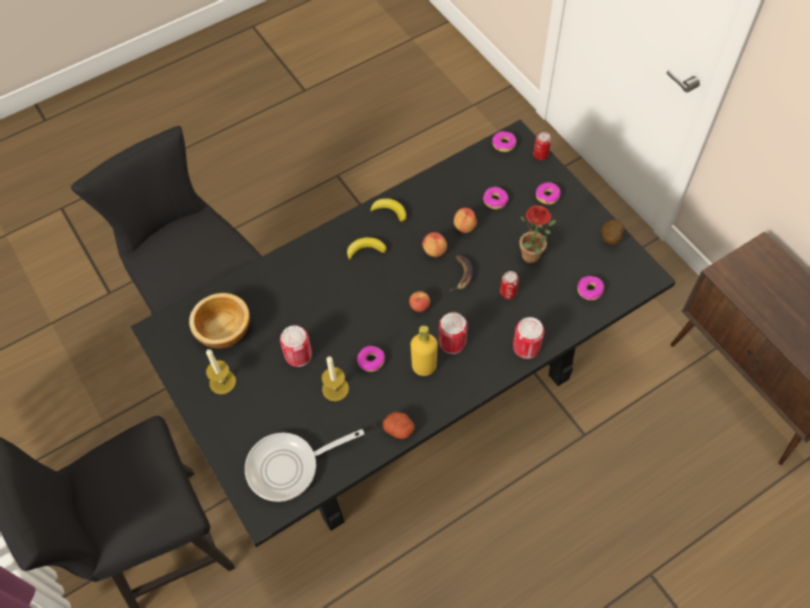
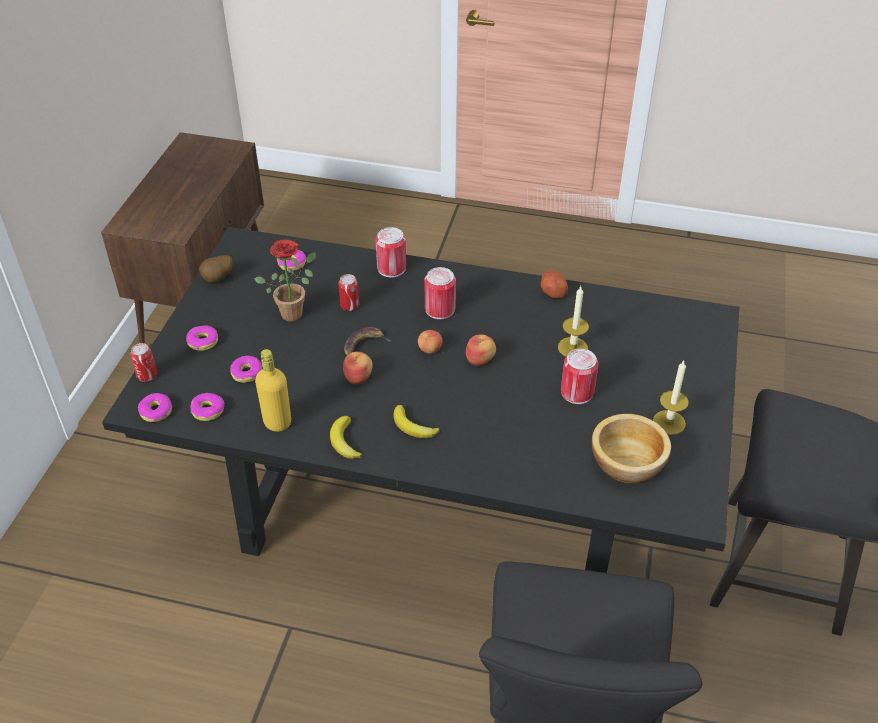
camera: 135 degrees left, 15 degrees down
frying pan [245,429,364,502] -> none
donut [357,346,385,372] -> donut moved to [191,393,224,421]
yellow bottle [411,325,438,376] -> yellow bottle moved to [255,349,291,432]
apple [454,208,477,233] -> apple moved to [466,334,496,366]

